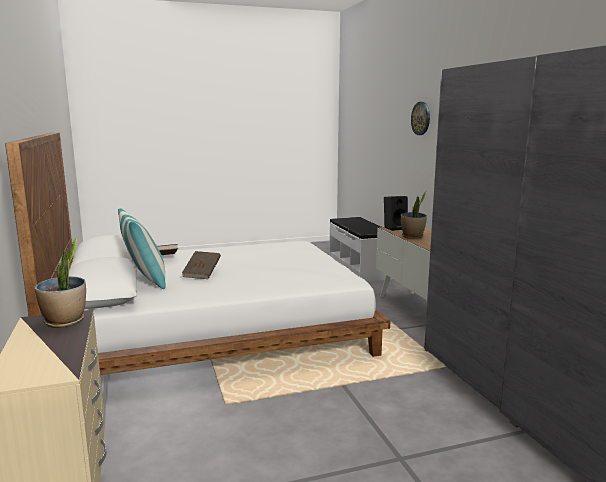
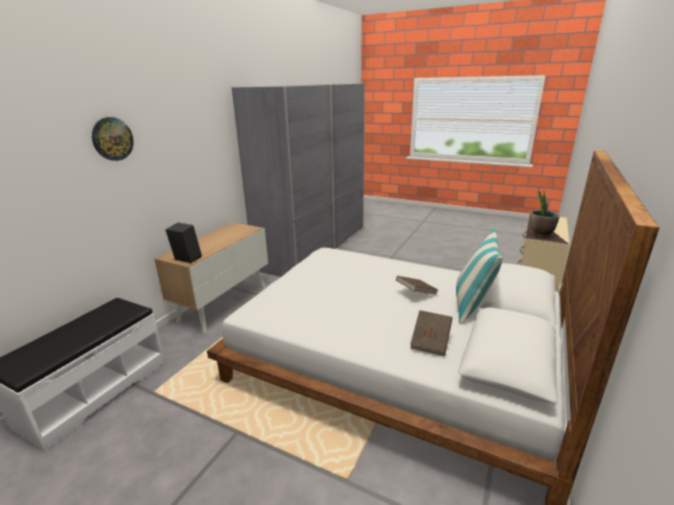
camera: 135 degrees left, 10 degrees up
potted plant [401,191,427,239] -> none

